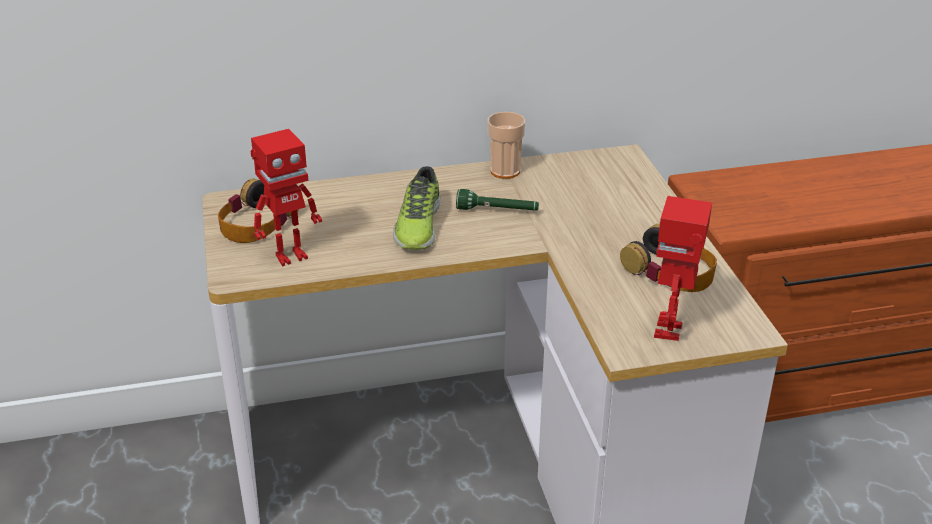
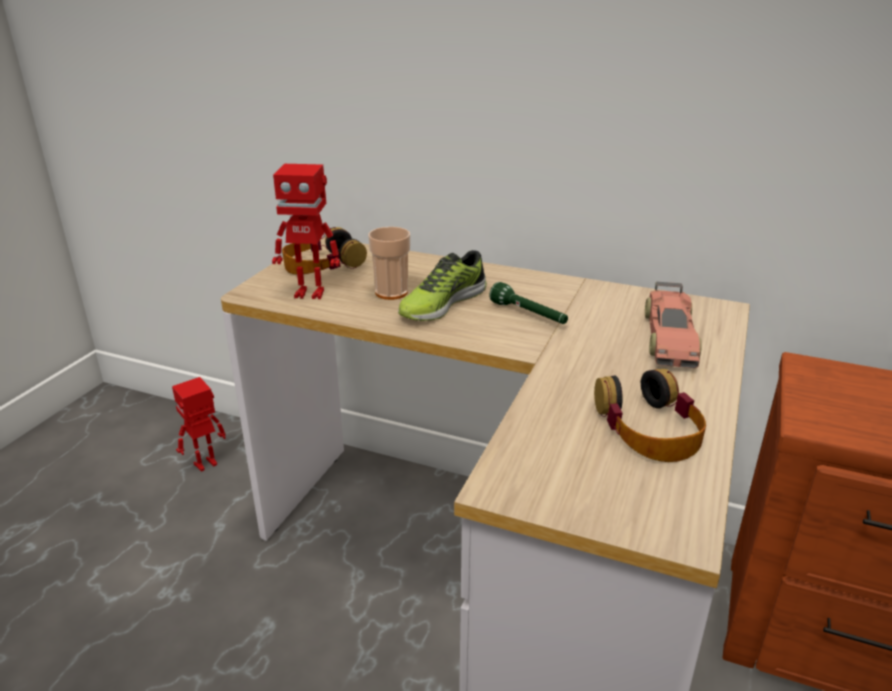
camera: 35 degrees right, 5 degrees down
cup [487,112,525,179] -> cup moved to [368,227,410,300]
toy robot [654,196,712,341] -> toy robot moved to [172,377,225,472]
none -> toy car [645,282,702,368]

